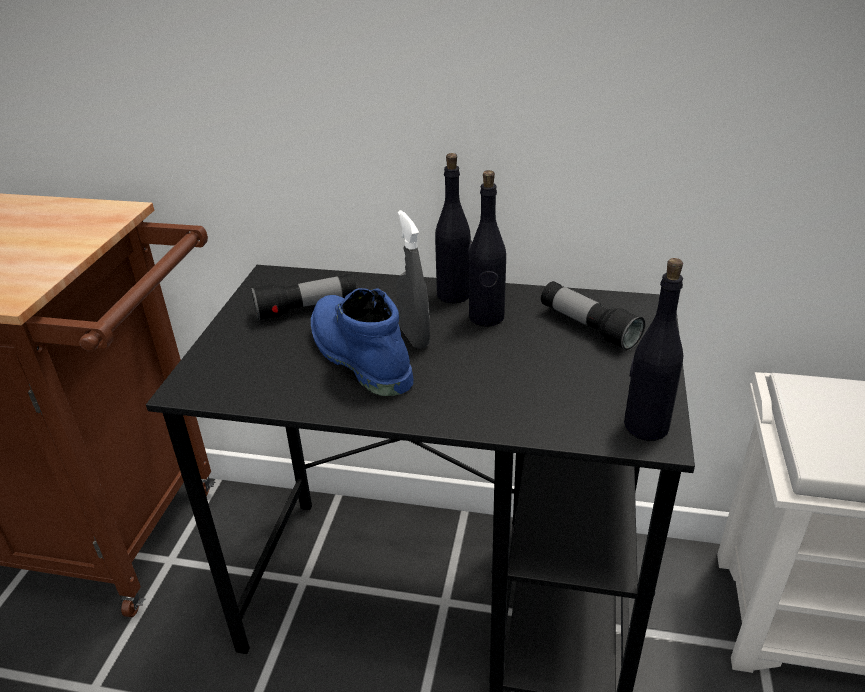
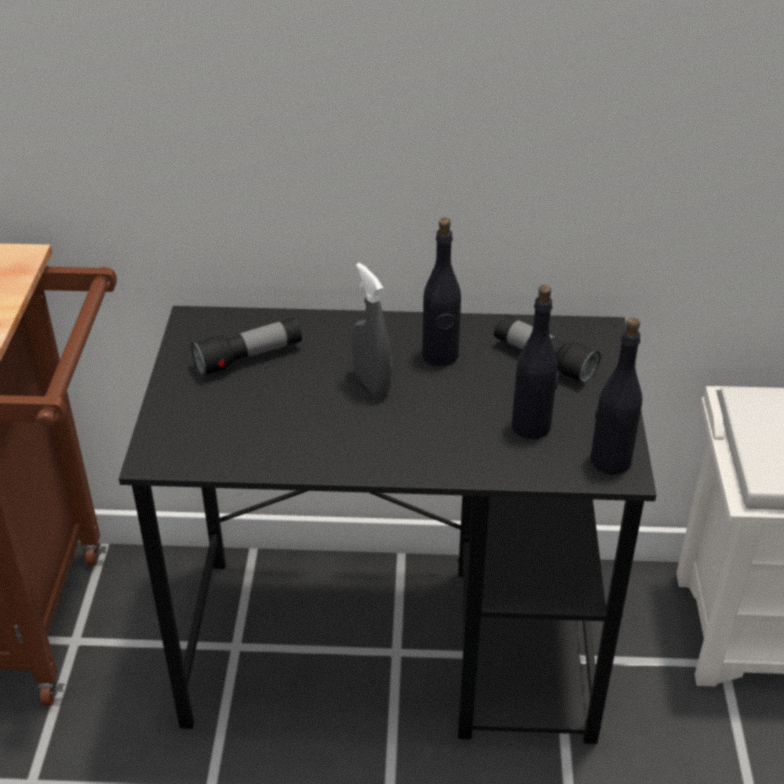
camera: 10 degrees left, 5 degrees up
blue boot [311,288,414,396] -> none
black bottle [435,153,472,303] -> black bottle moved to [512,285,558,439]

